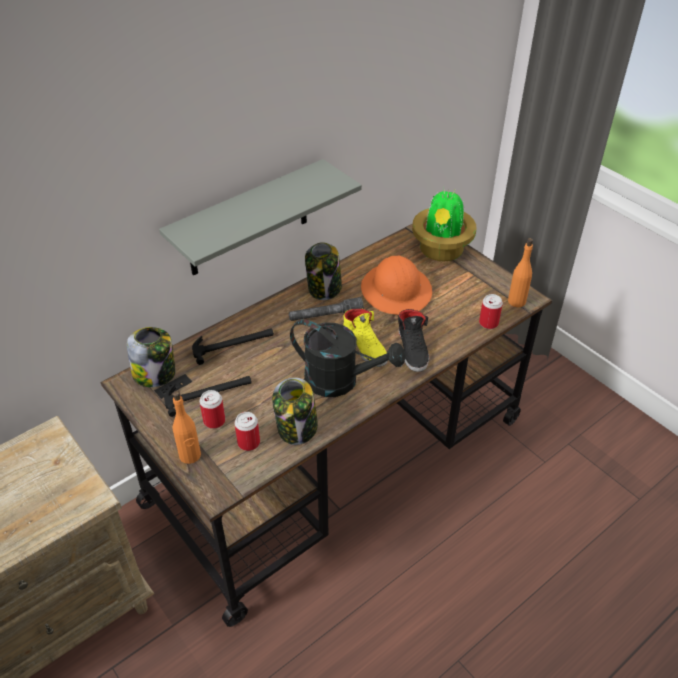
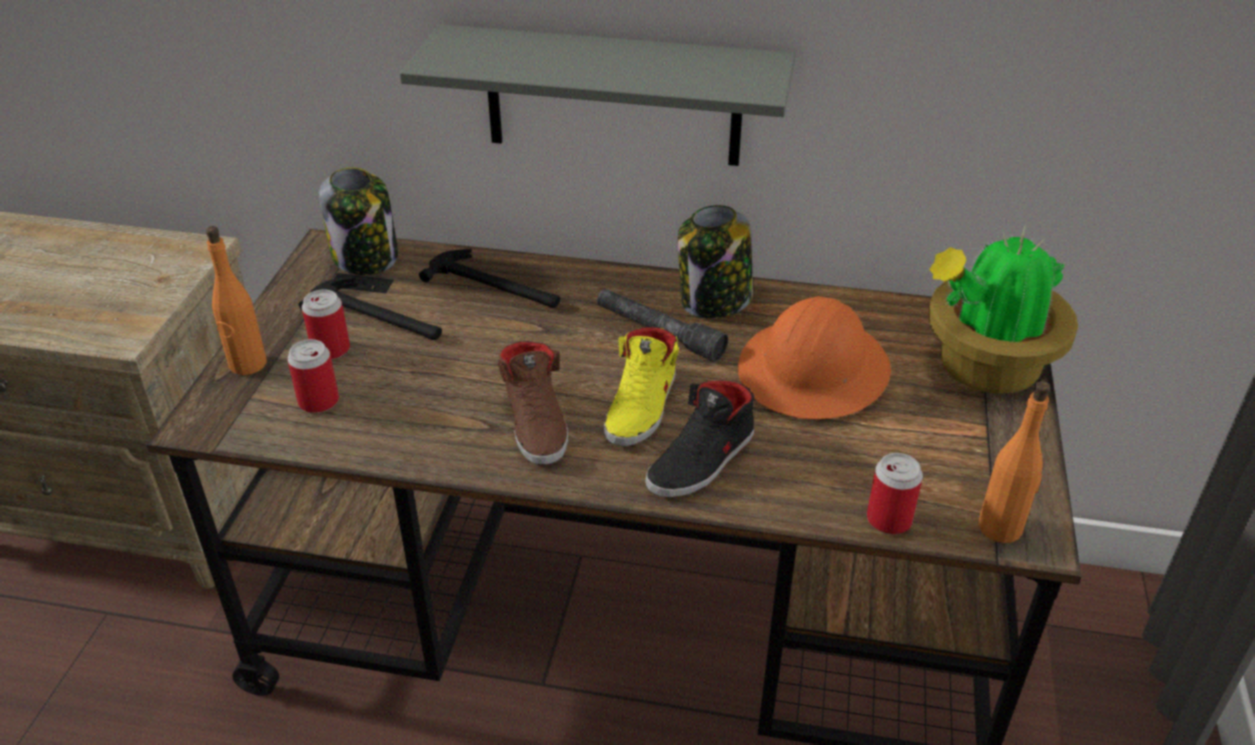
camera: 50 degrees right, 5 degrees down
jar [272,378,318,445] -> none
black watering can [290,319,405,397] -> brown shoe [497,341,568,465]

